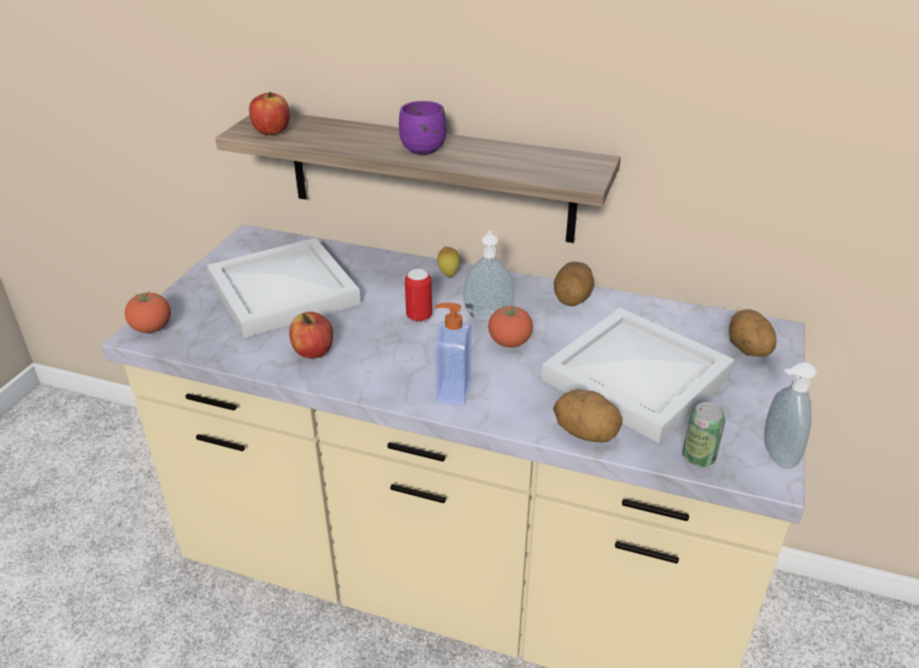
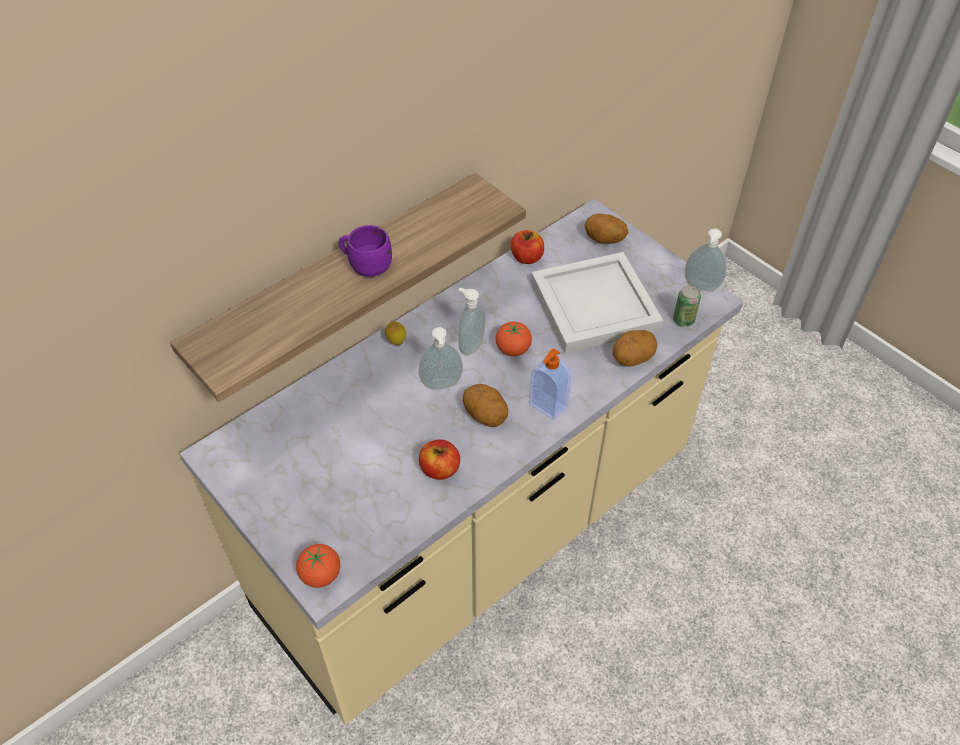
camera: 60 degrees left, 15 degrees up
white tray [207,238,361,338] -> none
apple [249,92,290,135] -> apple moved to [511,230,544,264]
can [405,269,432,322] -> soap dispenser [419,327,463,389]
potato [554,262,594,306] -> potato moved to [463,384,508,427]

